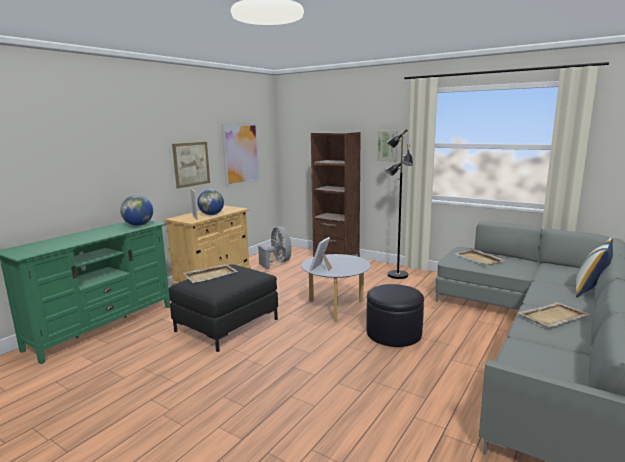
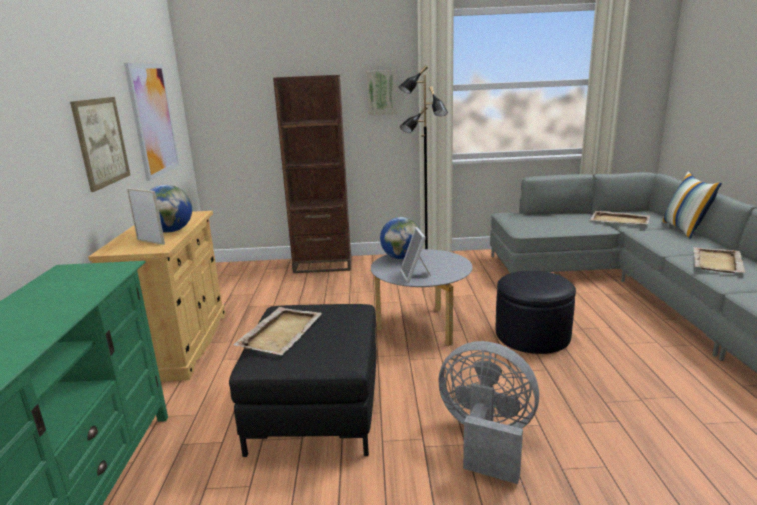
camera: 35 degrees left, 5 degrees up
globe [120,195,153,226] -> globe moved to [380,217,421,259]
grey fan [258,226,292,269] -> grey fan moved to [438,341,539,484]
beige tray [455,249,506,265] -> beige tray moved to [591,211,650,225]

